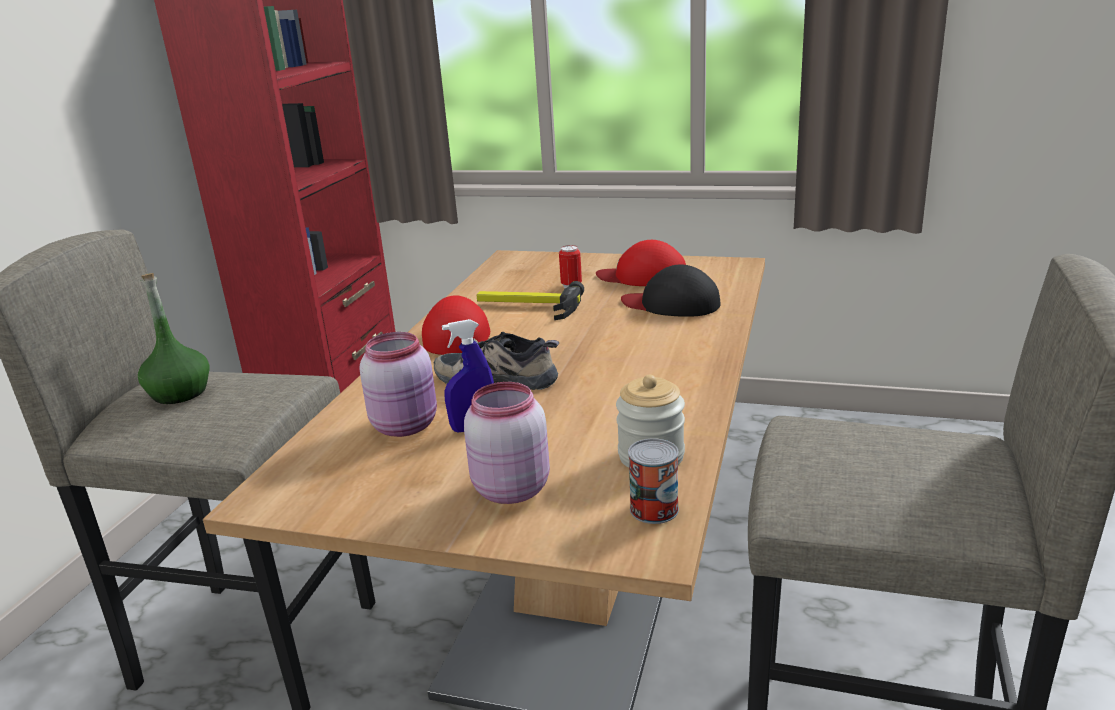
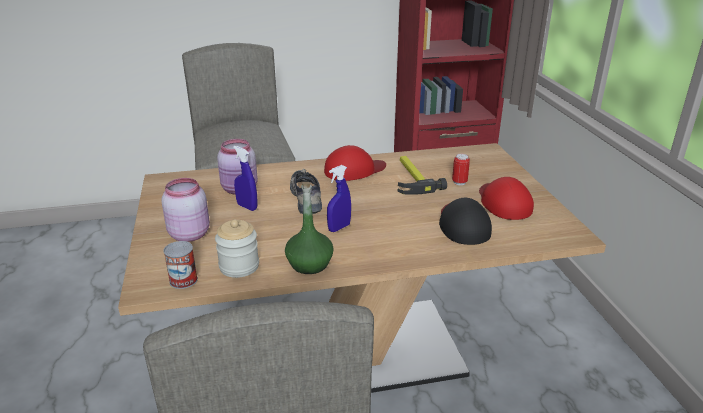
camera: 60 degrees right, 5 degrees up
green bottle [138,273,210,404] -> green bottle moved to [285,182,334,274]
none -> blue spray bottle [327,165,351,232]

